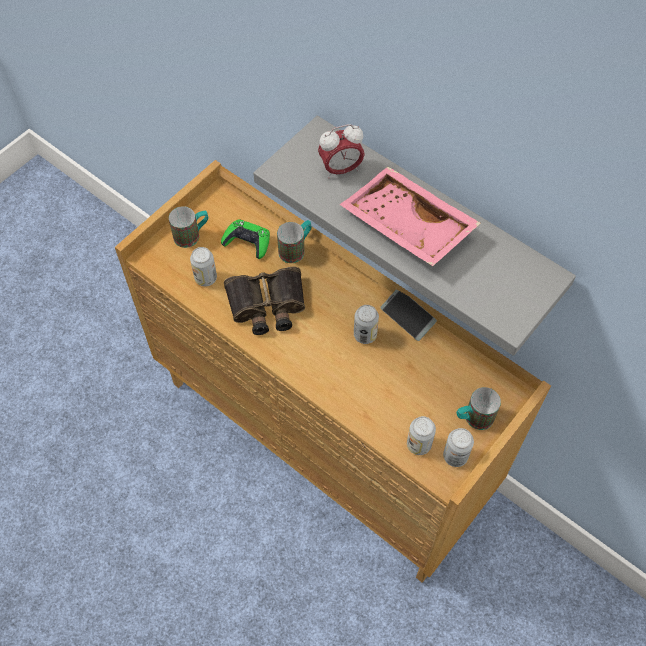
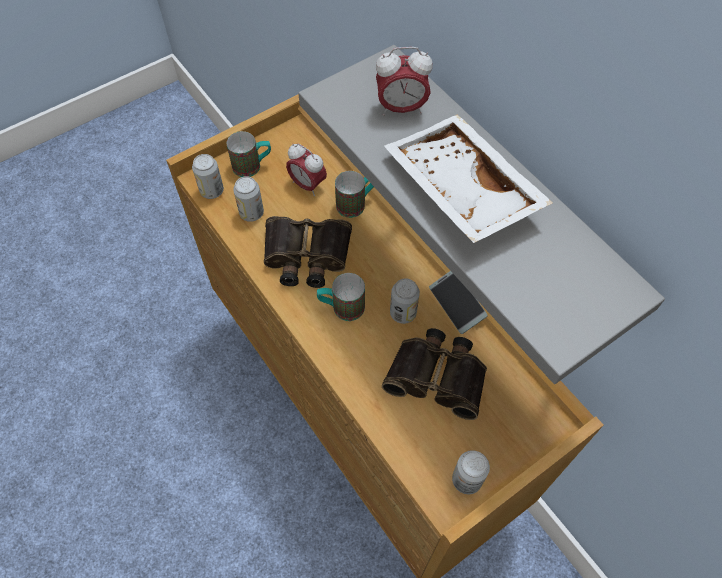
camera: 15 degrees right, 0 degrees up
green game controller [221,219,270,259] -> alarm clock [286,144,327,196]
pink tray [340,167,481,266] -> white tray [384,115,553,243]
can [407,416,436,455] -> can moved to [192,154,224,199]
mug [456,387,501,430] -> mug moved to [317,273,365,321]
none -> binoculars [382,328,487,420]

